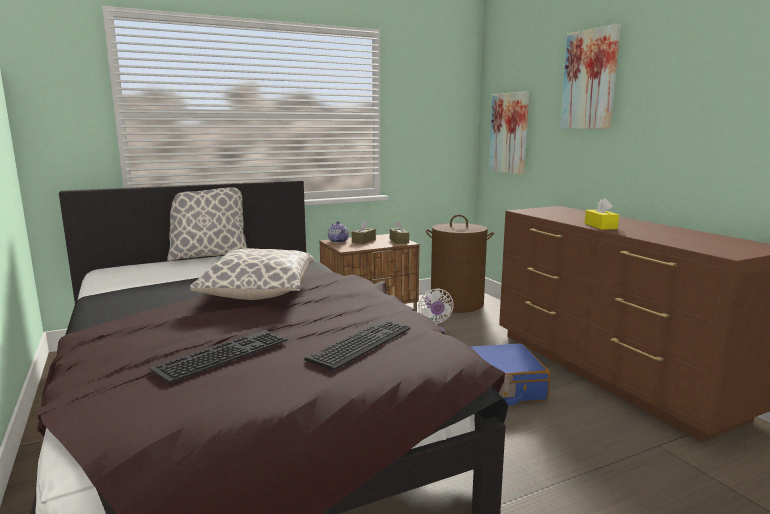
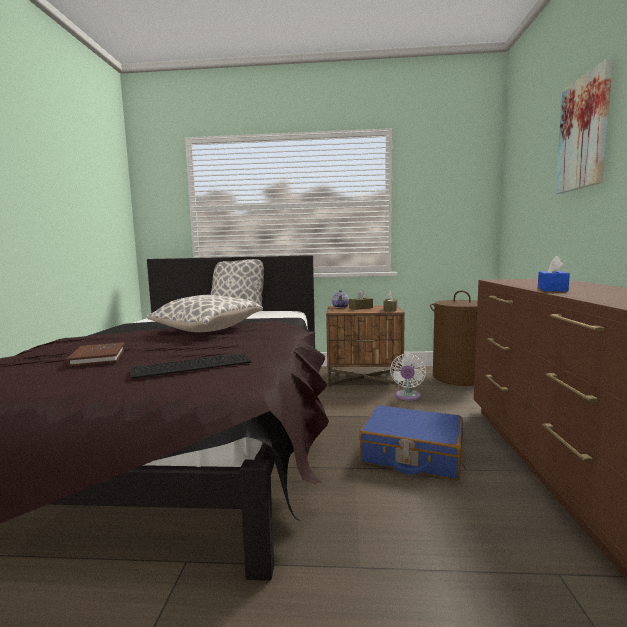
camera: 30 degrees right, 5 degrees down
keyboard [149,330,288,383] -> brown book [66,342,125,367]
picture [489,91,529,175] -> none
yellow tissue box [585,198,619,230] -> blue tissue box [538,256,570,292]

